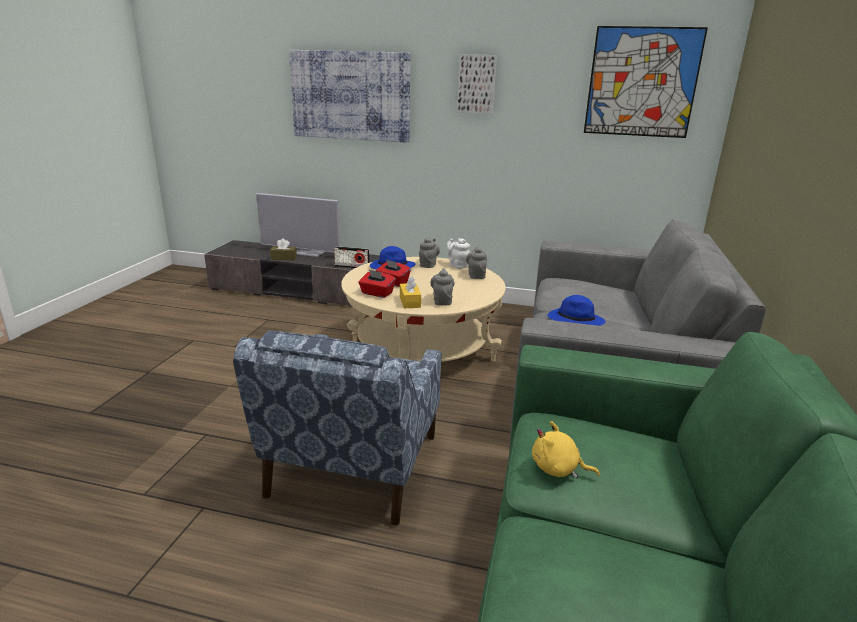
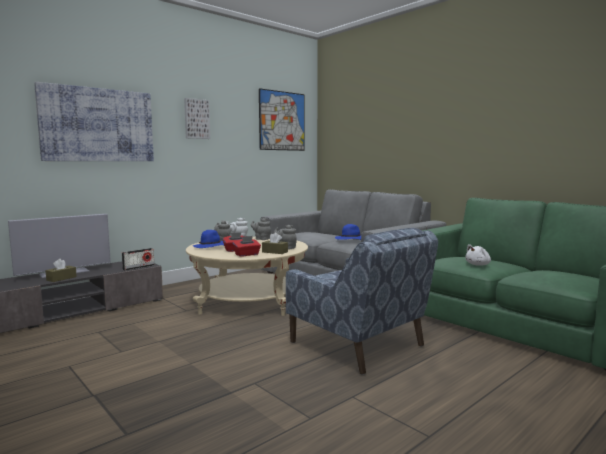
camera: 55 degrees left, 15 degrees down
yellow tissue box [400,276,421,308] -> brown tissue box [262,233,288,254]
yellow plush toy [532,421,600,478] -> white plush toy [465,244,491,266]

